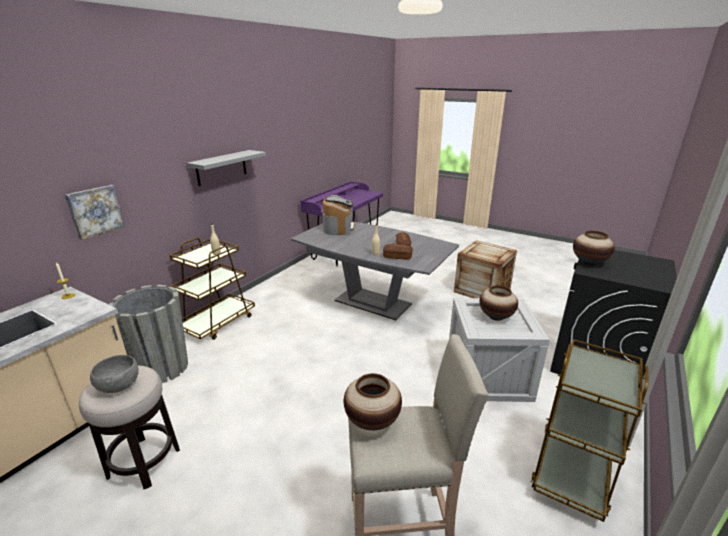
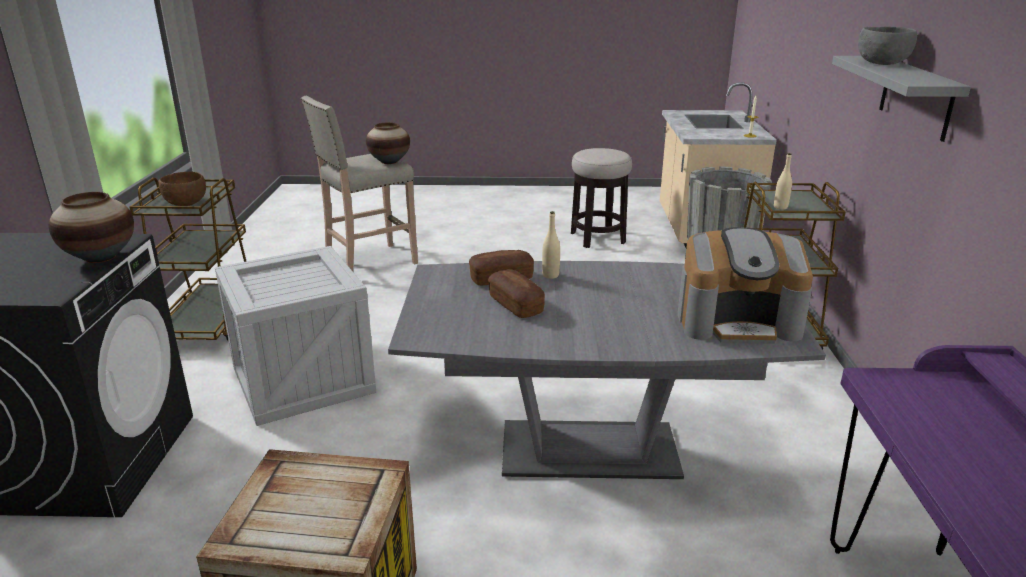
camera: 150 degrees right, 0 degrees up
picture [65,185,125,240] -> none
grey bowl [90,355,138,393] -> grey bowl moved to [858,27,917,65]
coffee machine [322,195,355,235] -> coffee machine turned 60 degrees counterclockwise [678,227,813,344]
vase [480,285,518,321] -> none
none -> brown bowl [158,172,206,206]

